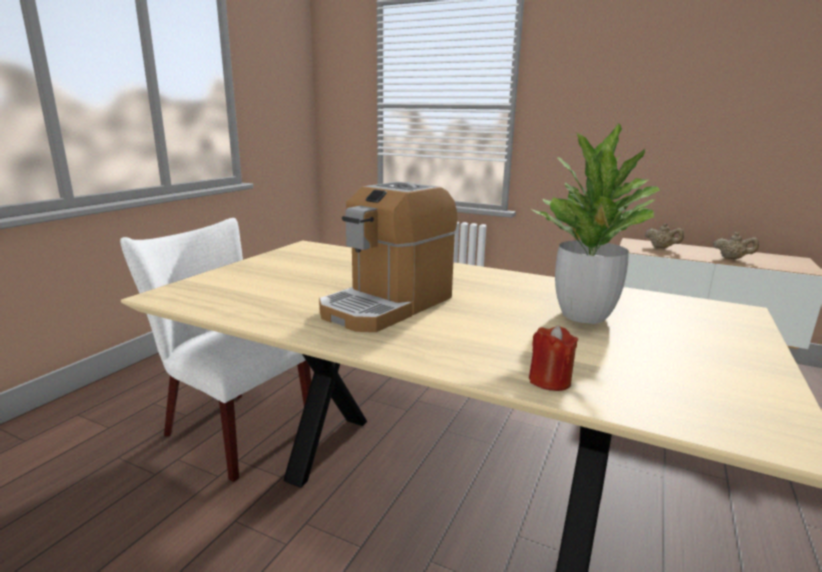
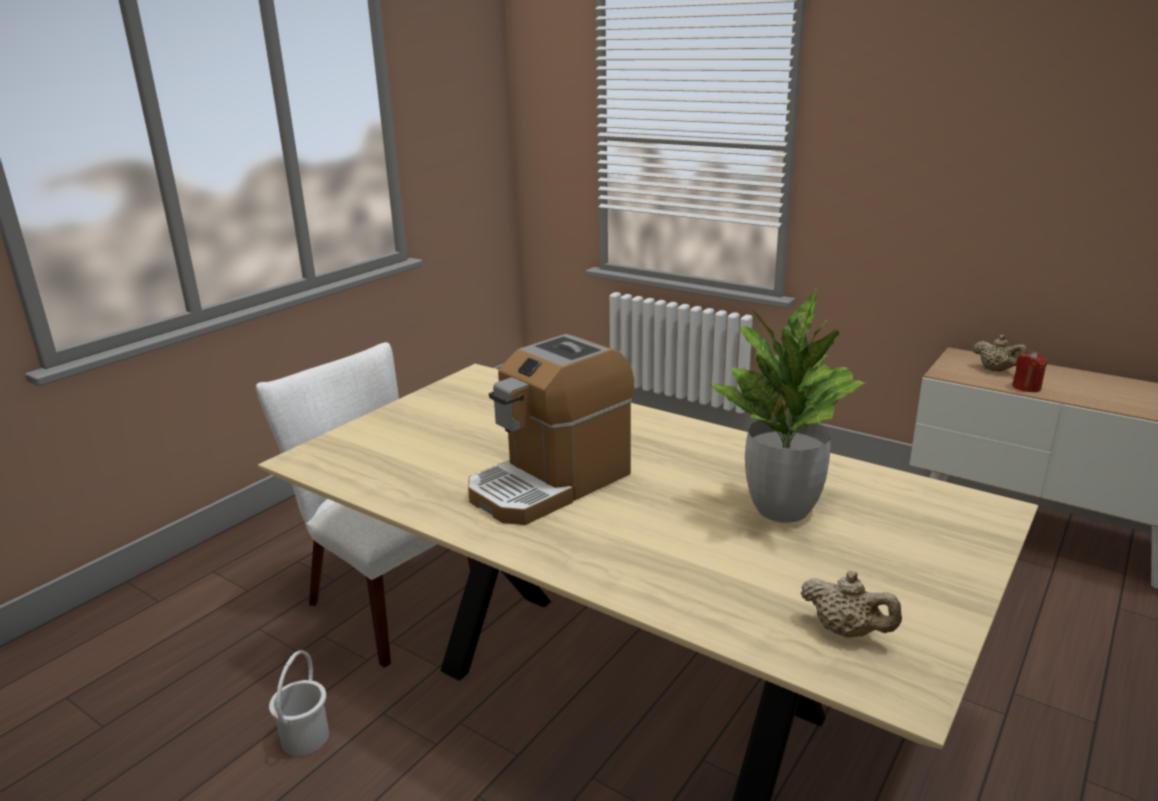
camera: 10 degrees right, 5 degrees up
red candle [529,326,578,391] -> red candle moved to [1012,351,1048,392]
beige teapot [713,232,759,259] -> beige teapot moved to [801,571,902,638]
none -> white bucket [269,650,329,756]

